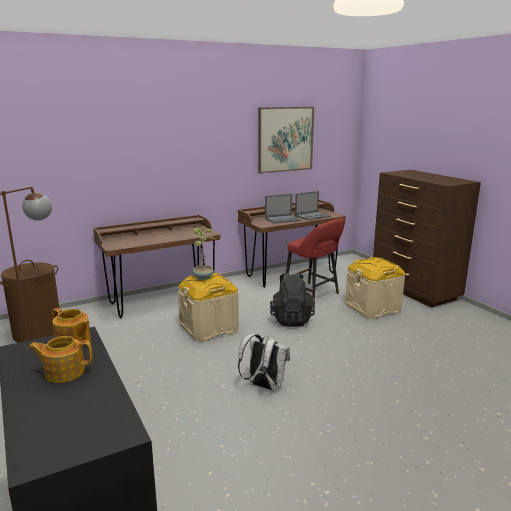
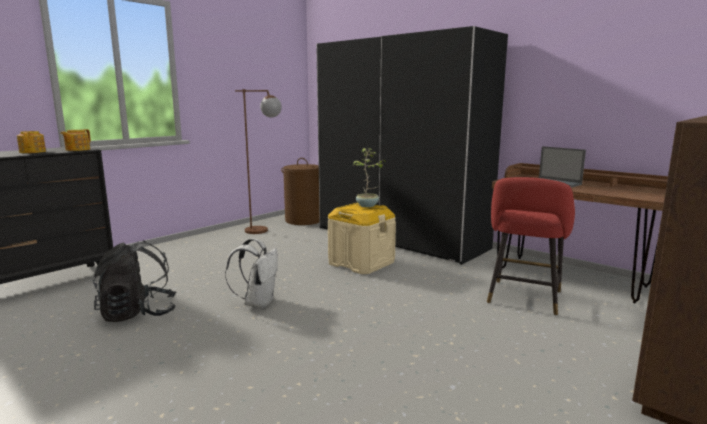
camera: 70 degrees right, 5 degrees down
brown desk [93,215,220,318] -> black wardrobe [316,26,508,265]
picture [258,107,314,173] -> none
black backpack [270,272,315,327] -> black backpack moved to [93,240,176,322]
laptop [295,191,331,220] -> none
beige storage box [345,257,405,319] -> none

